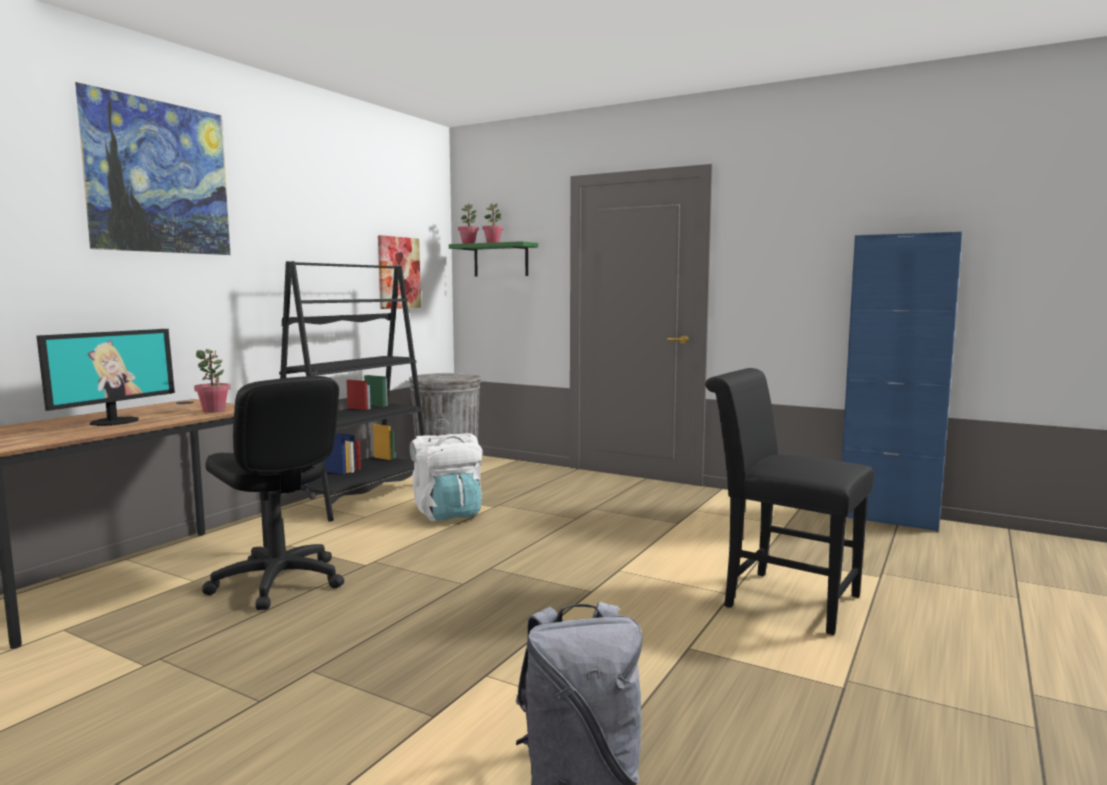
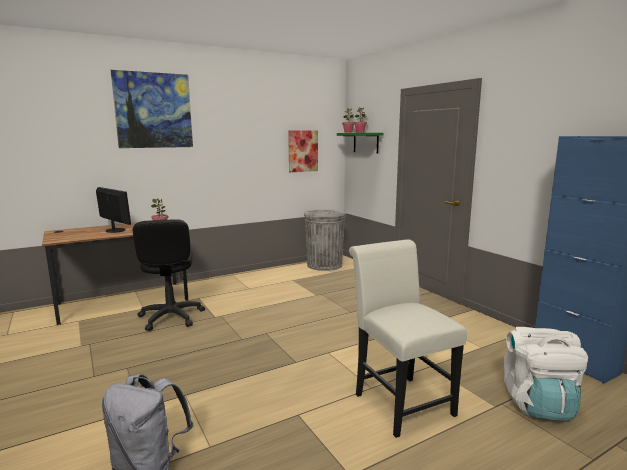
camera: 30 degrees right, 5 degrees up
monitor [36,329,175,426] -> monitor turned 105 degrees counterclockwise [96,187,131,233]
black bookcase [279,261,426,521] -> none
white backpack [410,433,483,522] -> white backpack moved to [504,327,588,420]
black chair [705,368,874,635] -> white chair [349,240,467,438]

